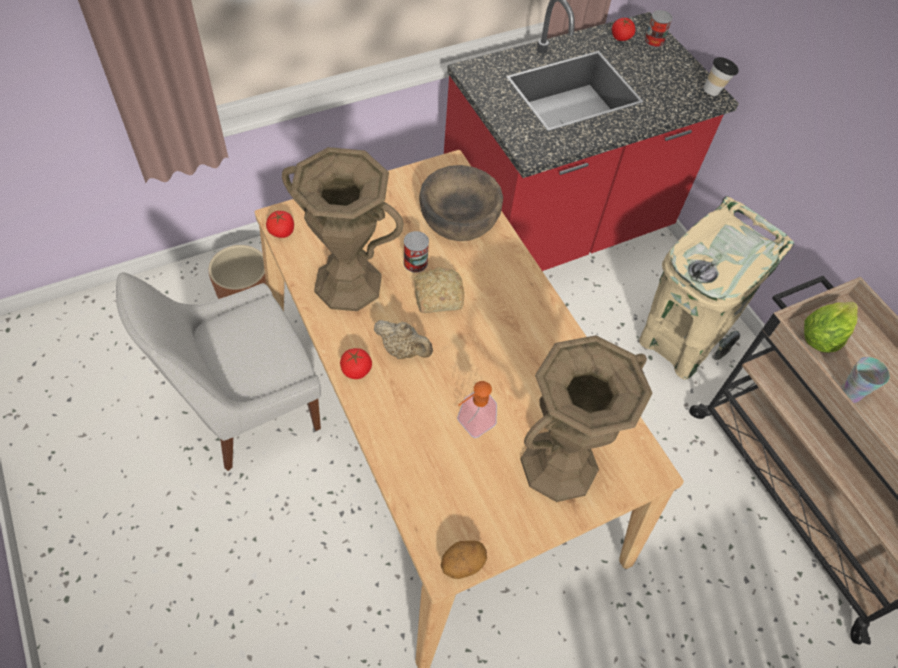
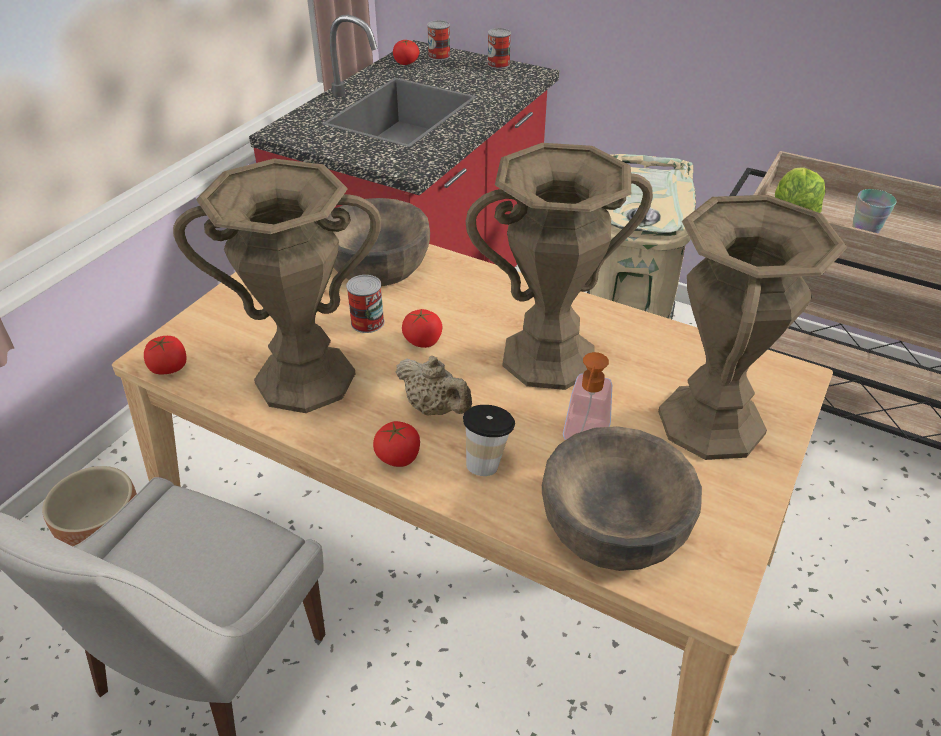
camera: 30 degrees left, 15 degrees down
beige teapot [373,320,433,359] -> beige teapot turned 45 degrees clockwise [396,356,472,415]
bread [414,267,464,313] -> tomato [402,309,442,348]
potato [441,541,487,579] -> none
cup [703,57,739,96] -> cup moved to [463,405,515,476]
none -> brown vase [465,143,653,390]
none -> can [487,28,511,69]
none -> brown bowl [542,426,702,571]

